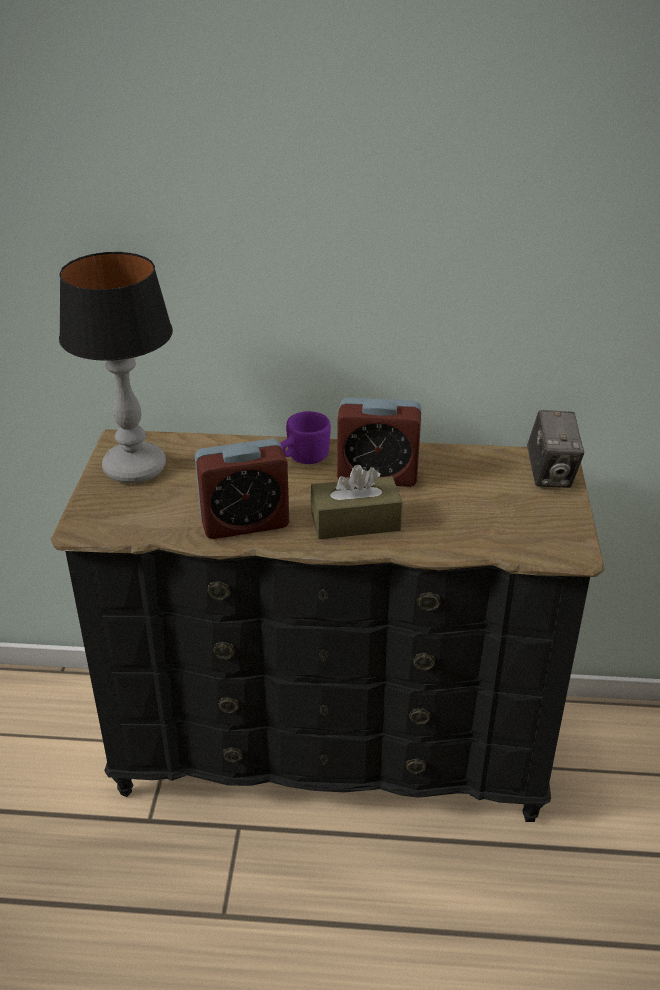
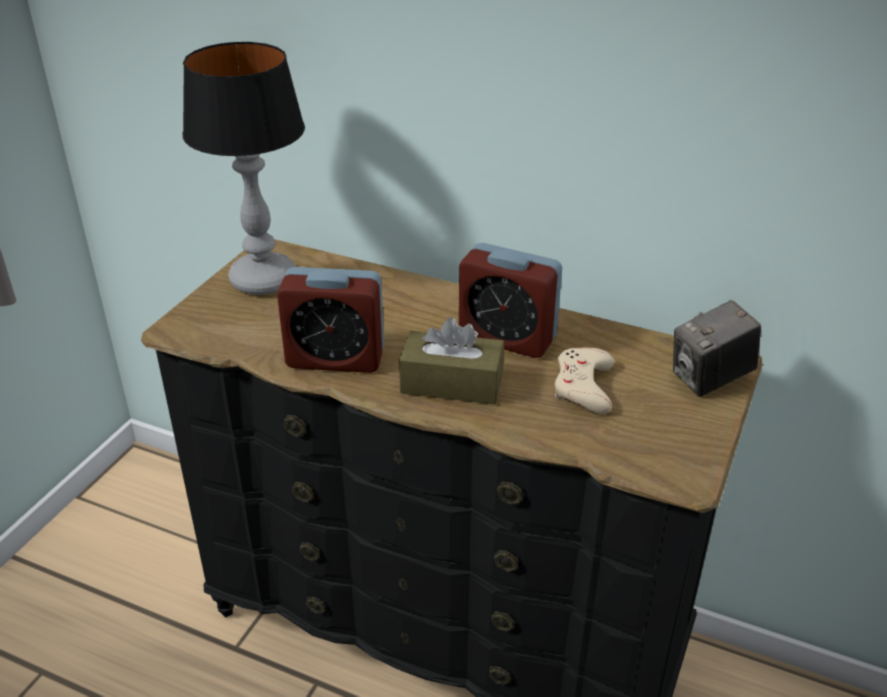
camera: 20 degrees right, 0 degrees up
purple mug [280,411,331,464] -> none
camera [527,410,585,488] -> camera turned 45 degrees clockwise [673,300,761,397]
none -> beige game controller [555,347,614,414]

